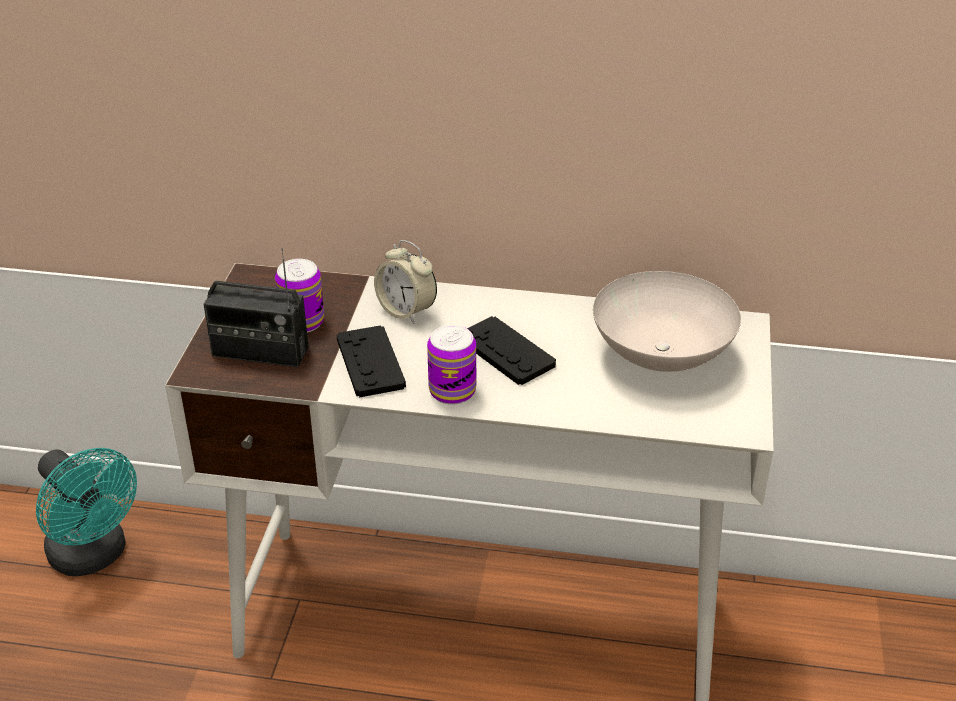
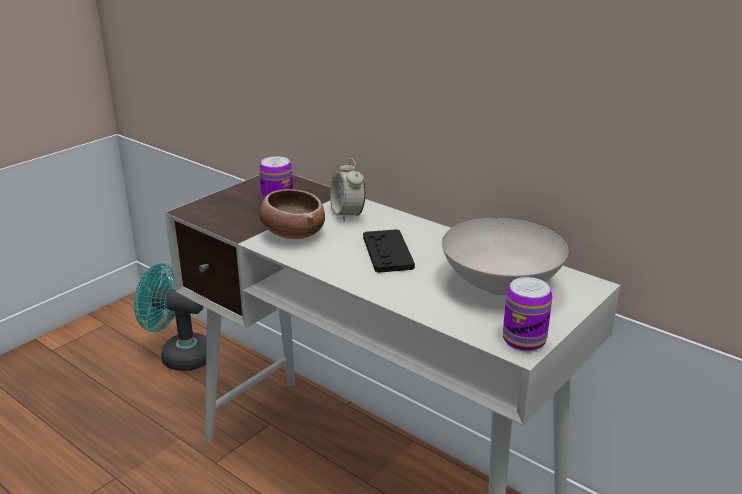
camera: 30 degrees right, 10 degrees down
turquoise fan [36,448,137,576] -> turquoise fan turned 120 degrees clockwise [134,264,207,371]
radio [204,248,308,367] -> none
black game controller [337,325,406,398] -> bowl [259,189,325,239]
can [427,325,476,405] -> can moved to [503,277,553,352]

